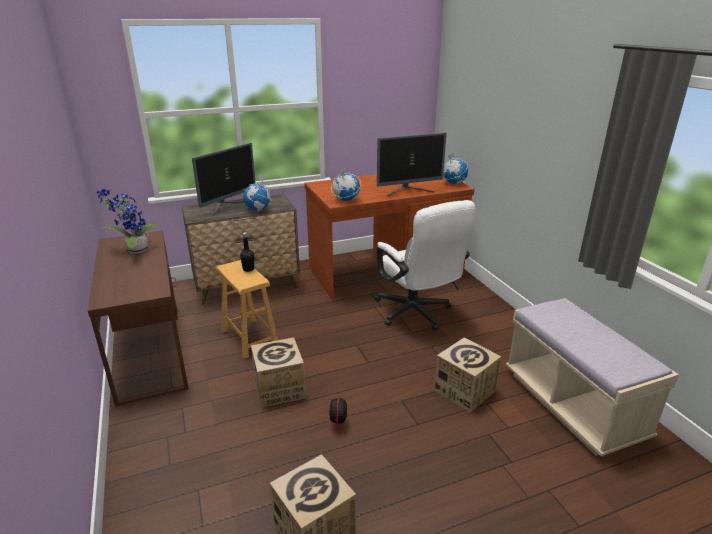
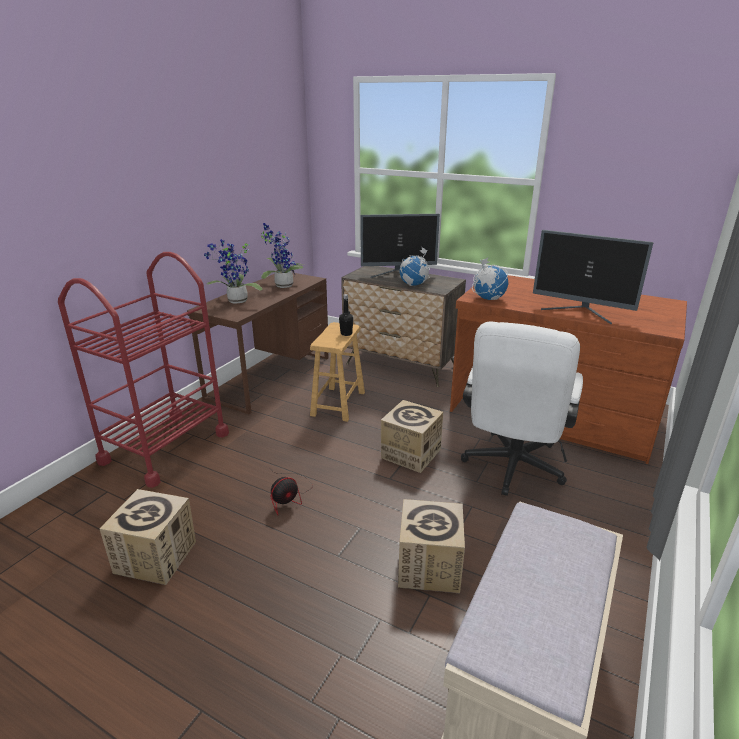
camera: 50 degrees right, 0 degrees up
cardboard box [251,337,306,407] -> cardboard box moved to [381,400,443,473]
globe [443,153,468,184] -> none
none -> red cart [58,252,229,488]
none -> potted plant [204,239,263,304]

